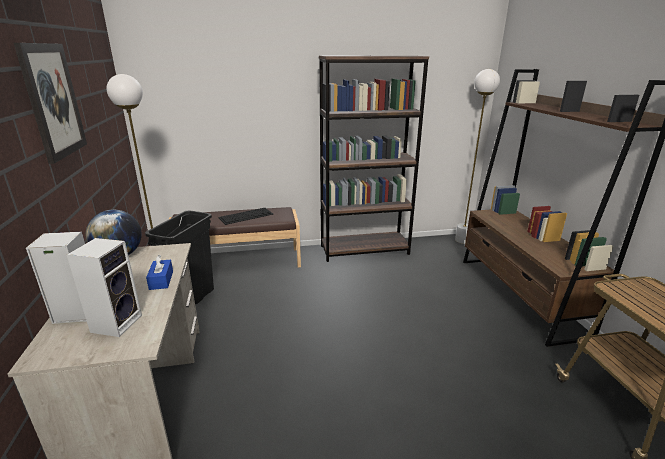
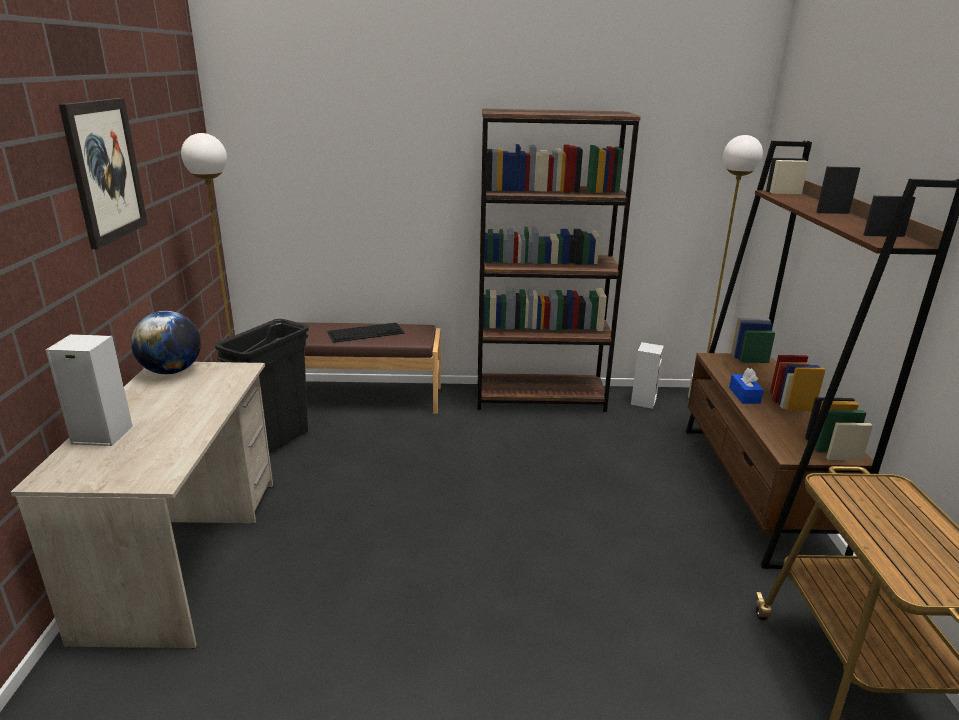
camera: 10 degrees right, 0 degrees up
speaker [67,238,142,337] -> speaker moved to [631,342,664,409]
blue tissue box [146,255,173,290] -> blue tissue box moved to [729,368,764,404]

